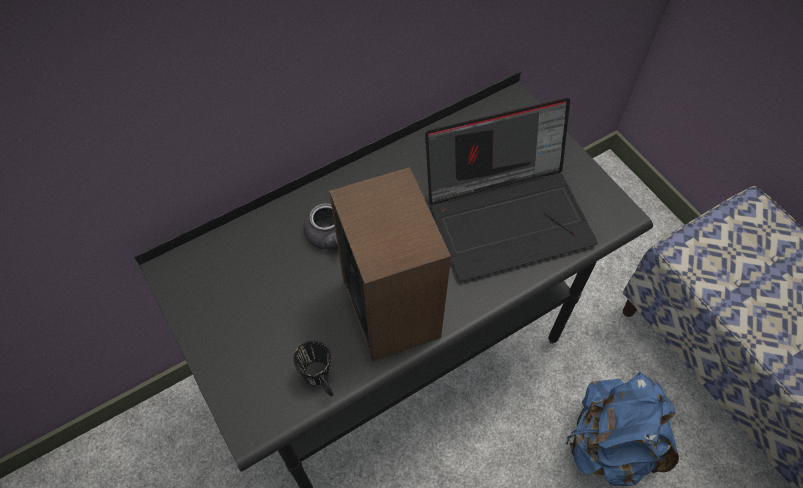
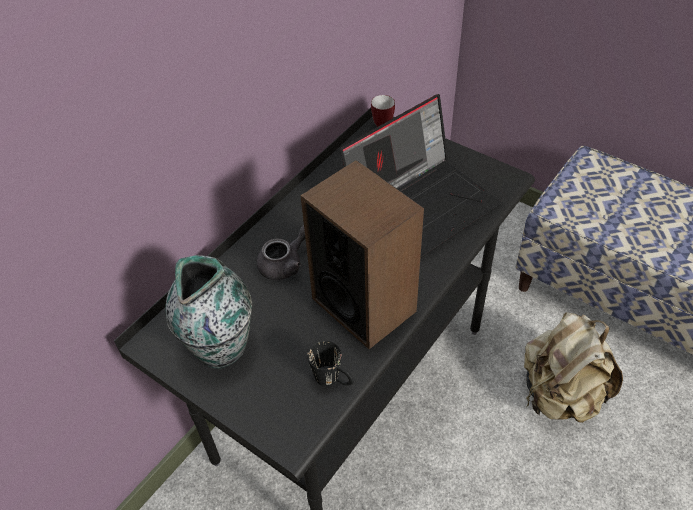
camera: 20 degrees left, 10 degrees down
blue backpack [565,373,679,486] -> beige backpack [524,312,623,423]
none -> vase [165,255,252,369]
none -> mug [371,95,395,127]

